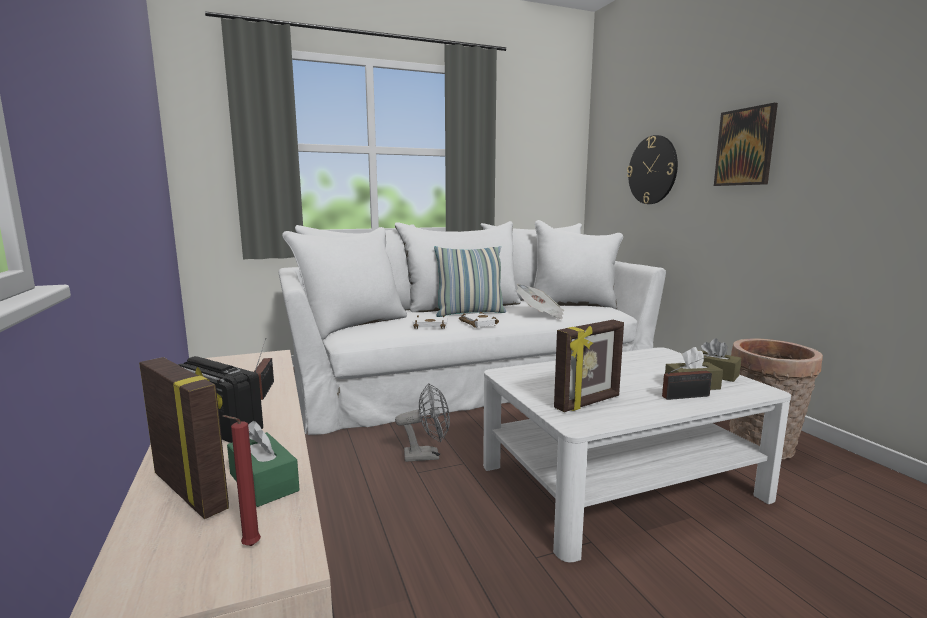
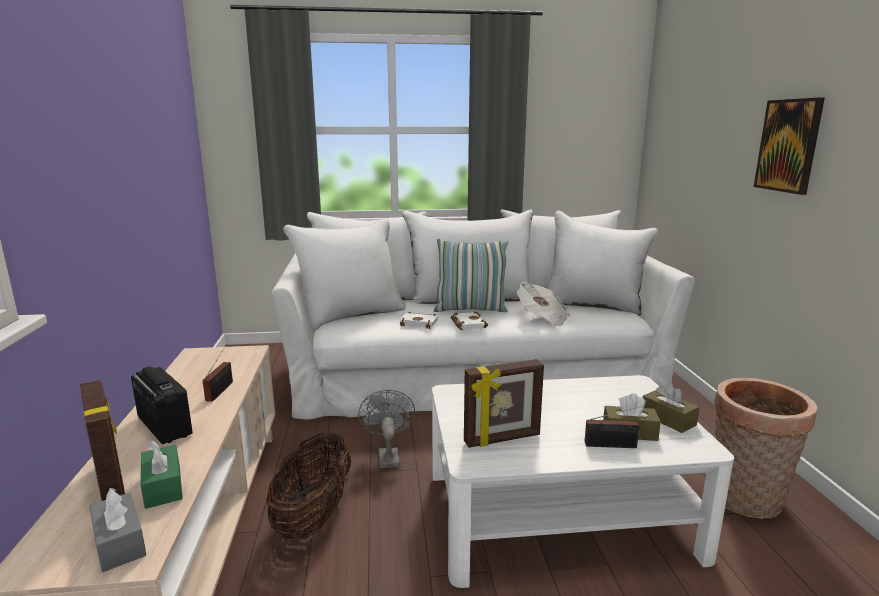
camera: 15 degrees right, 5 degrees up
red candle [223,415,261,546] -> grey tissue box [89,488,146,572]
grey fan [395,383,450,462] -> grey fan turned 105 degrees counterclockwise [358,390,415,468]
wall clock [627,135,678,204] -> none
none -> basket [267,432,351,540]

